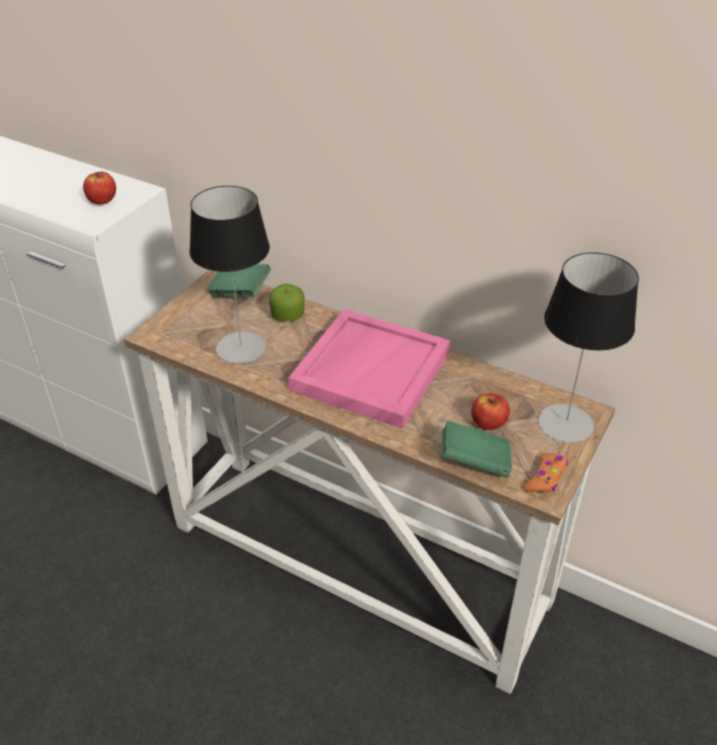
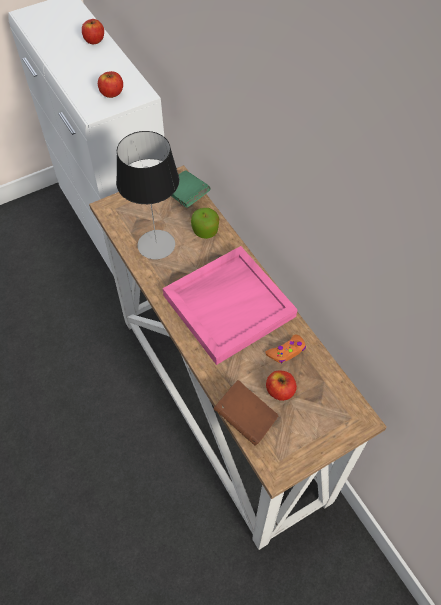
camera: 30 degrees right, 15 degrees up
green book [441,420,512,478] -> brown book [214,380,278,446]
orange game controller [524,453,568,493] -> orange game controller moved to [265,334,306,363]
table lamp [538,252,639,443] -> none
none -> apple [82,19,104,44]

